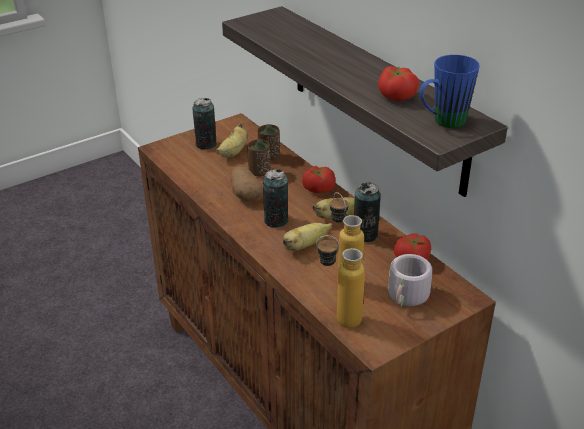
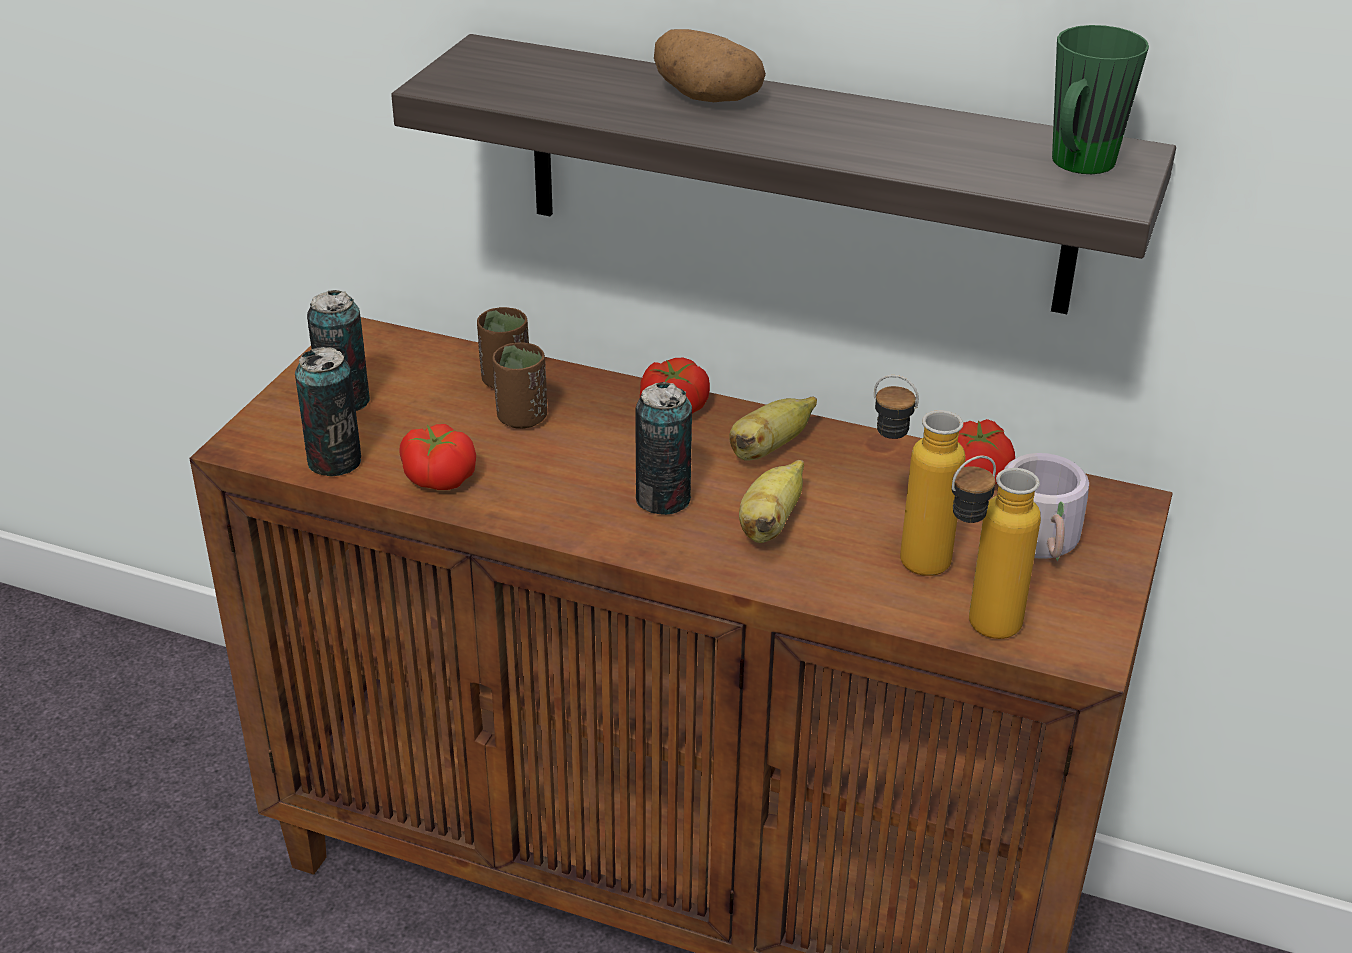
camera: 35 degrees left, 0 degrees up
banana [216,123,247,157] -> none
potato [230,166,263,202] -> potato moved to [654,29,766,102]
can [354,183,381,242] -> can moved to [295,347,361,477]
tomato [378,66,419,101] -> tomato moved to [399,424,476,490]
blue mug [420,55,480,128] -> green mug [1052,25,1149,174]

